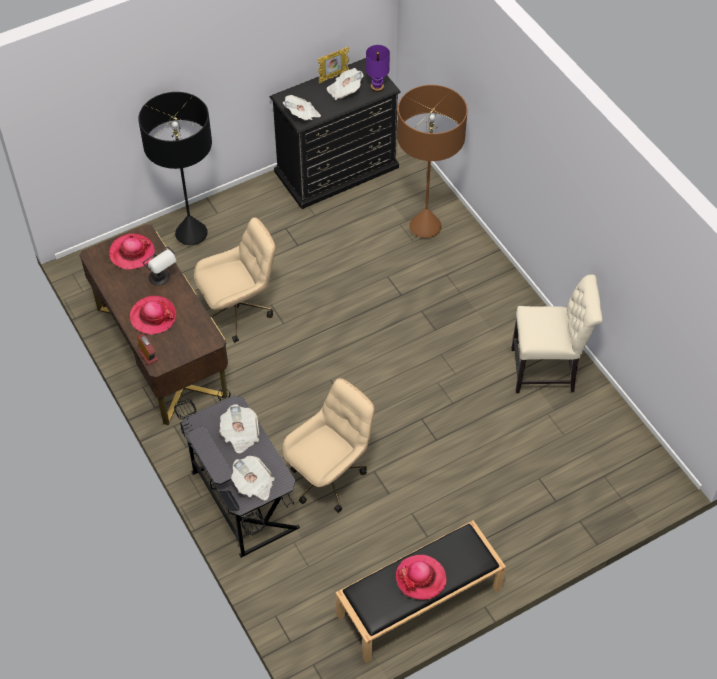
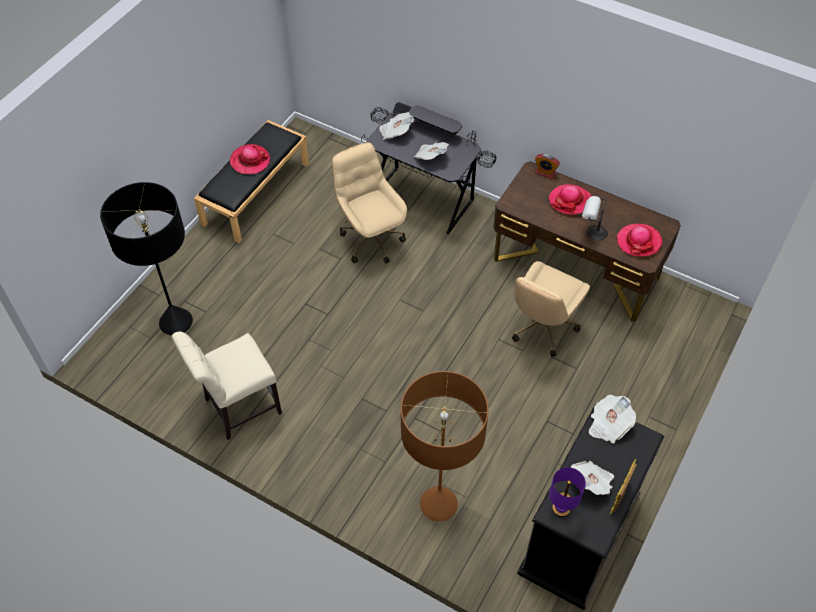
camera: 150 degrees right, 0 degrees up
black floor lamp [138,92,212,245] -> black floor lamp moved to [100,182,193,335]
beige office chair [283,378,375,513] -> beige office chair turned 135 degrees clockwise [332,142,407,263]

